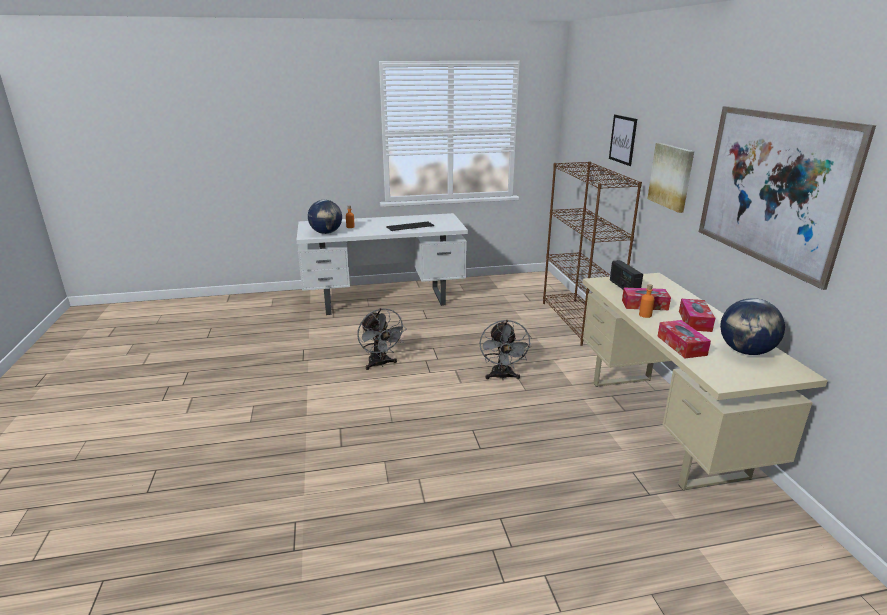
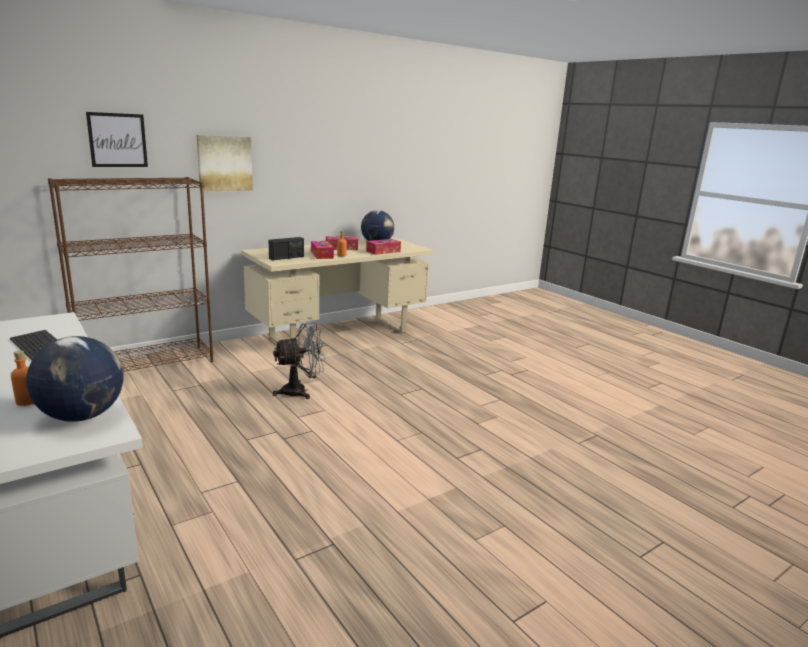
camera: 115 degrees left, 5 degrees down
grey fan [357,308,406,370] -> none
picture [699,106,876,290] -> none

